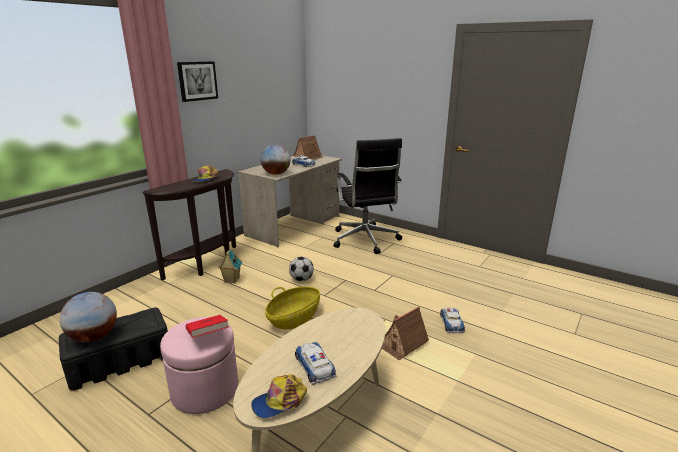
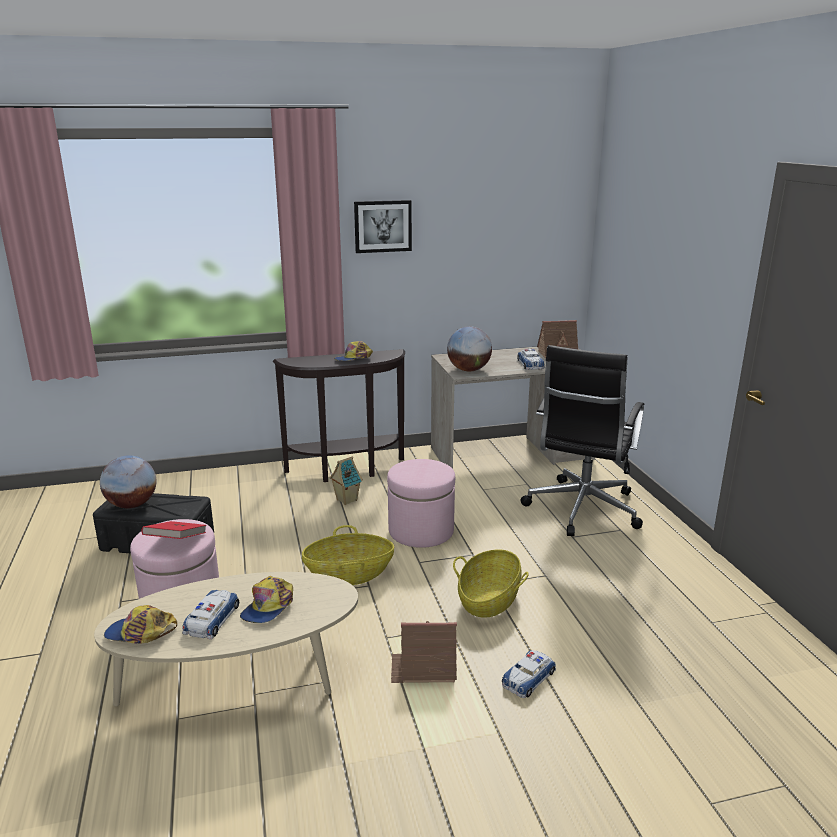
camera: 40 degrees right, 0 degrees up
football [289,257,314,281] -> pink ottoman [387,459,455,548]
none -> cap [240,576,293,623]
none -> basket [453,550,529,618]

